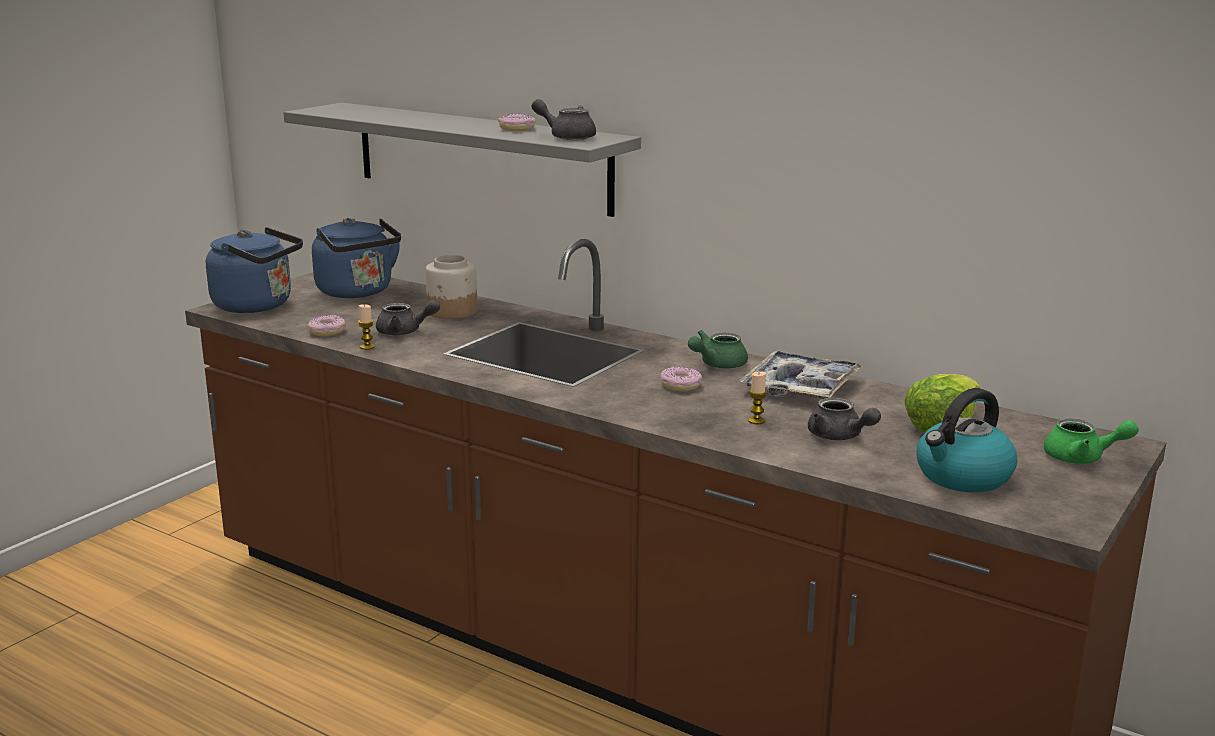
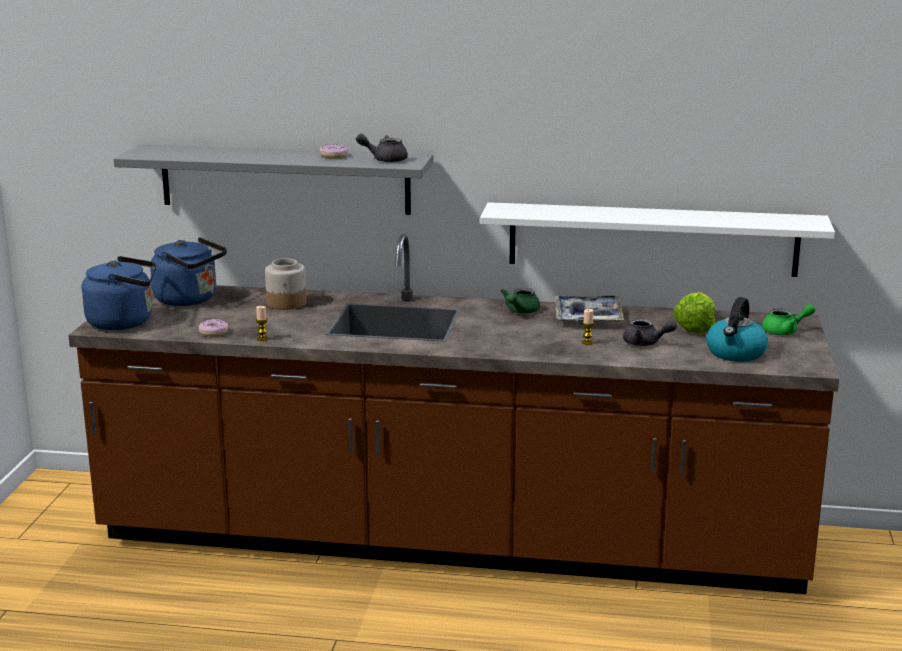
camera: 25 degrees left, 0 degrees up
grey teapot [376,300,440,336] -> none
donut [660,366,702,391] -> none
none -> white shelf [480,202,835,277]

